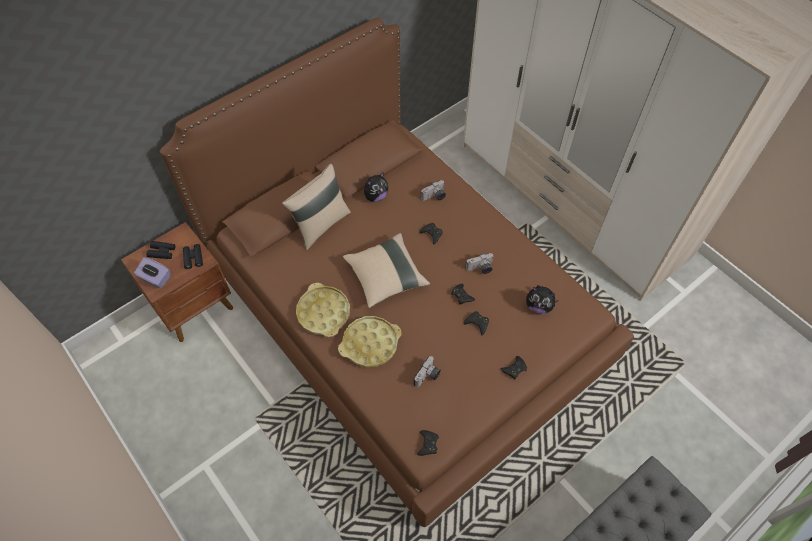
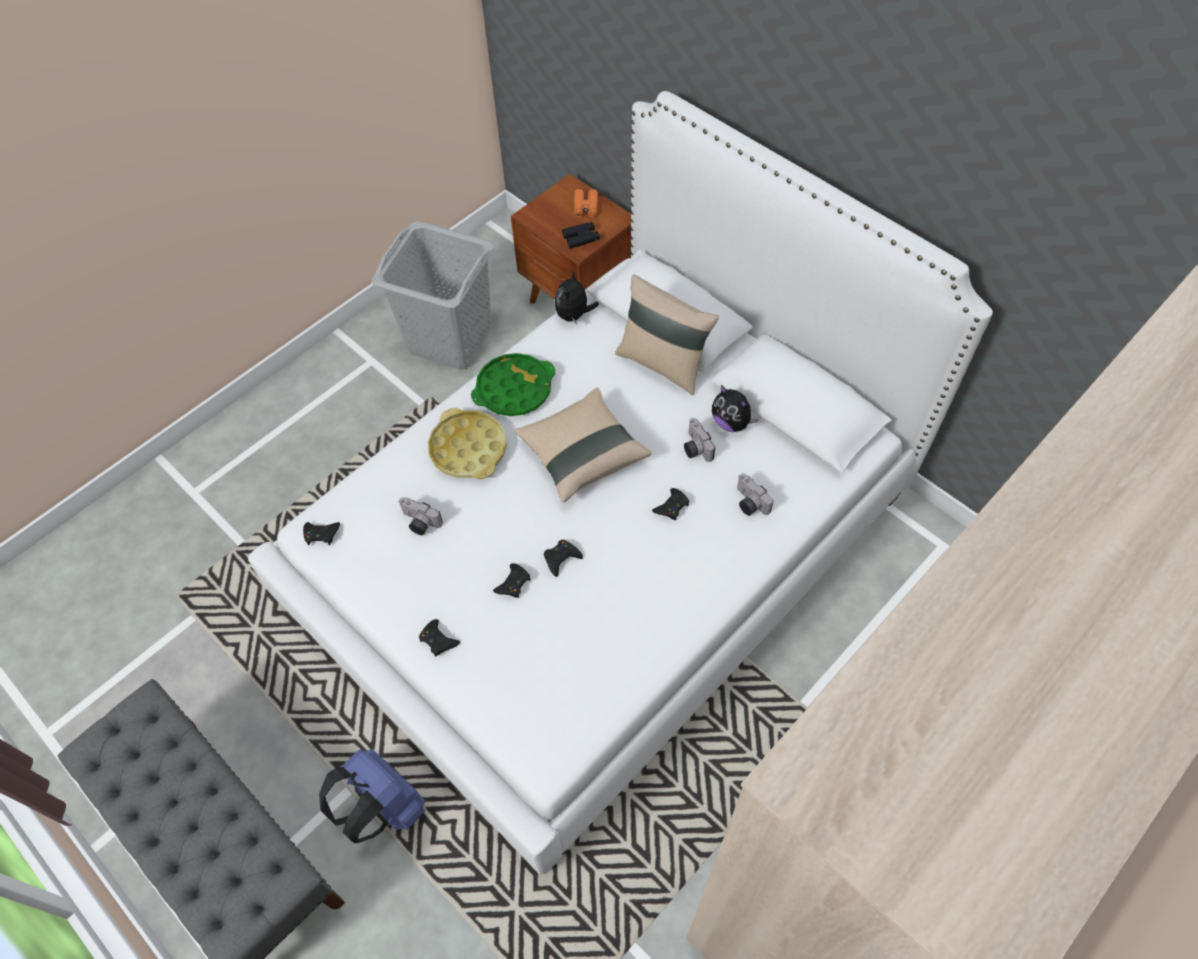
camera: 85 degrees right, 0 degrees up
purple tissue box [134,257,170,288] -> none
black binoculars [146,241,176,259] -> orange binoculars [574,189,598,217]
brown bed [160,18,634,527] -> white bed [248,91,993,874]
yellow tray [296,283,350,337] -> green tray [471,353,555,416]
camera [465,253,493,274] -> camera moved to [684,418,715,462]
plush toy [526,285,558,314] -> plush toy moved to [555,271,599,325]
none -> blue backpack [319,749,426,843]
none -> grey laundry basket [372,221,494,370]

